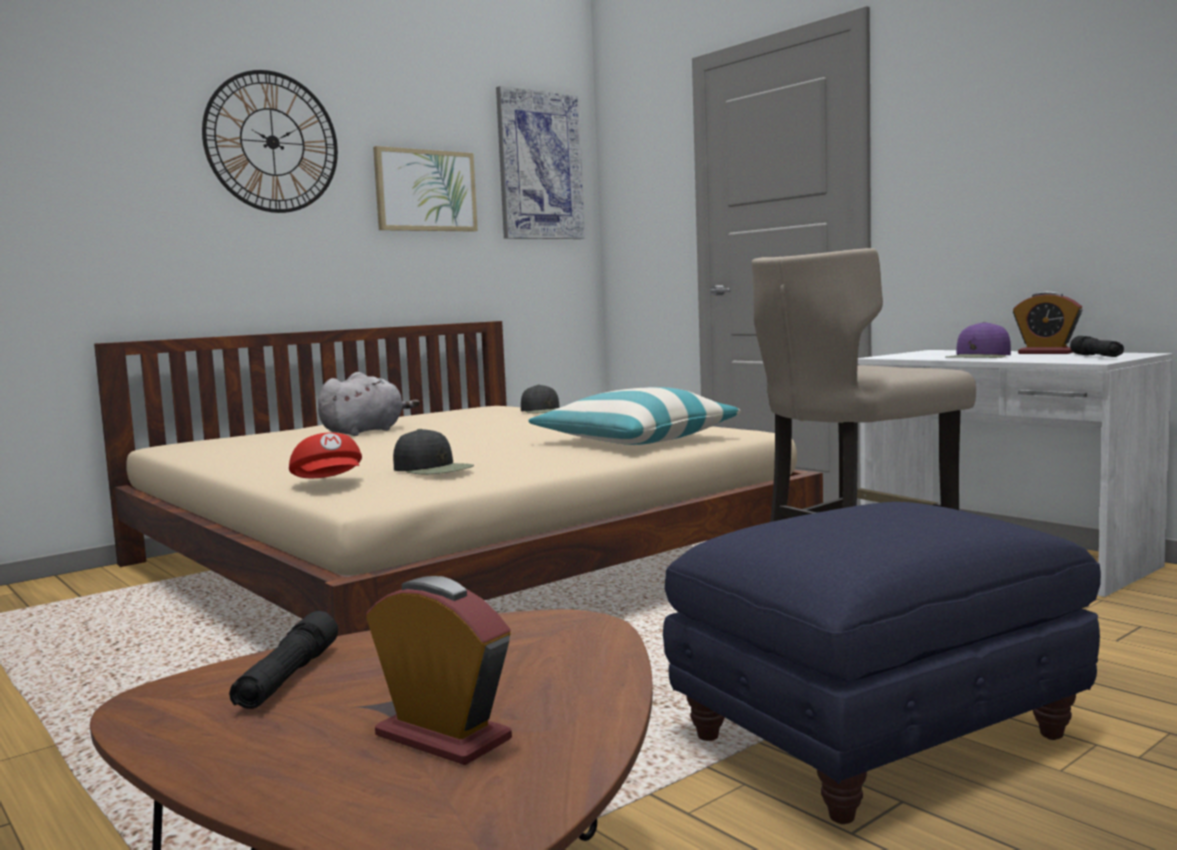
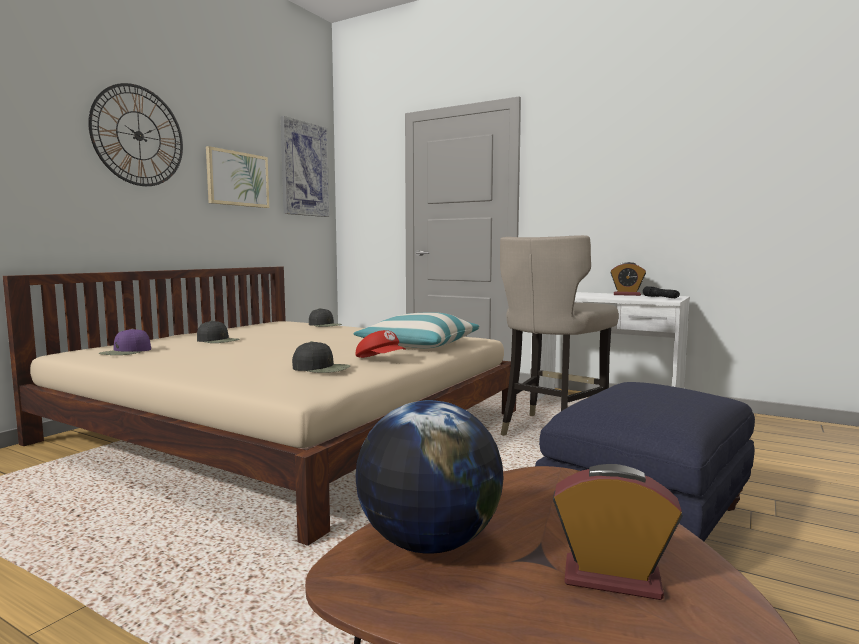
camera: 20 degrees left, 0 degrees up
black flashlight [229,611,338,709] -> globe [356,400,504,554]
red cap [289,432,362,478] -> red cap moved to [356,330,406,358]
grey plush toy [318,372,420,436] -> black cap [197,321,239,343]
purple cap [946,322,1011,358] -> purple cap moved to [99,329,151,355]

